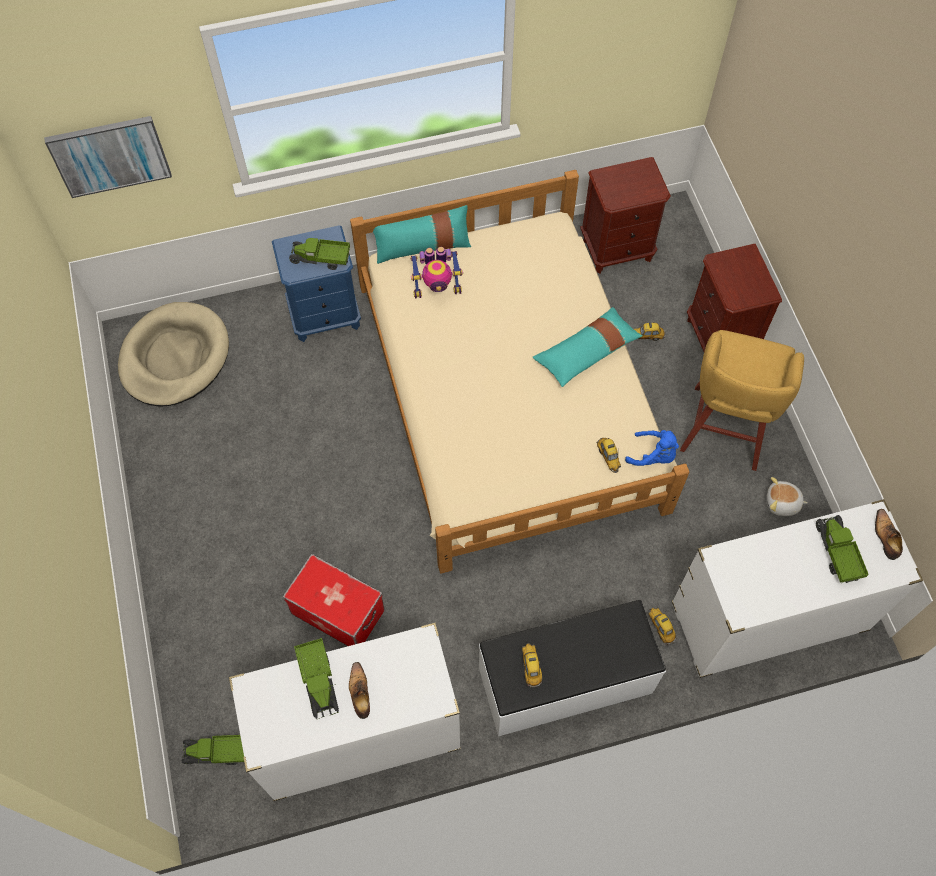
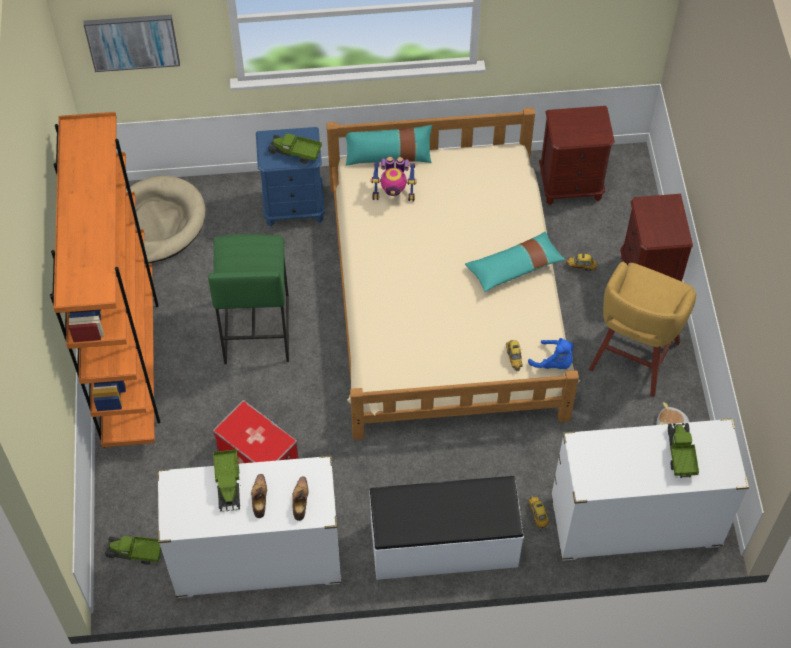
camera: 10 degrees right, 5 degrees down
toy car [522,643,542,688] -> none
shoe [875,509,903,560] -> shoe moved to [292,476,308,521]
none -> orange bookcase [50,112,160,448]
none -> green stool [208,234,289,364]

